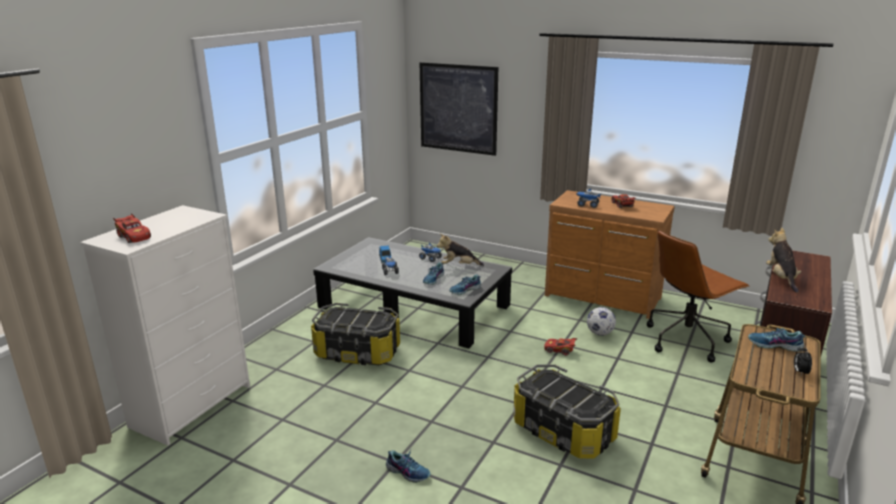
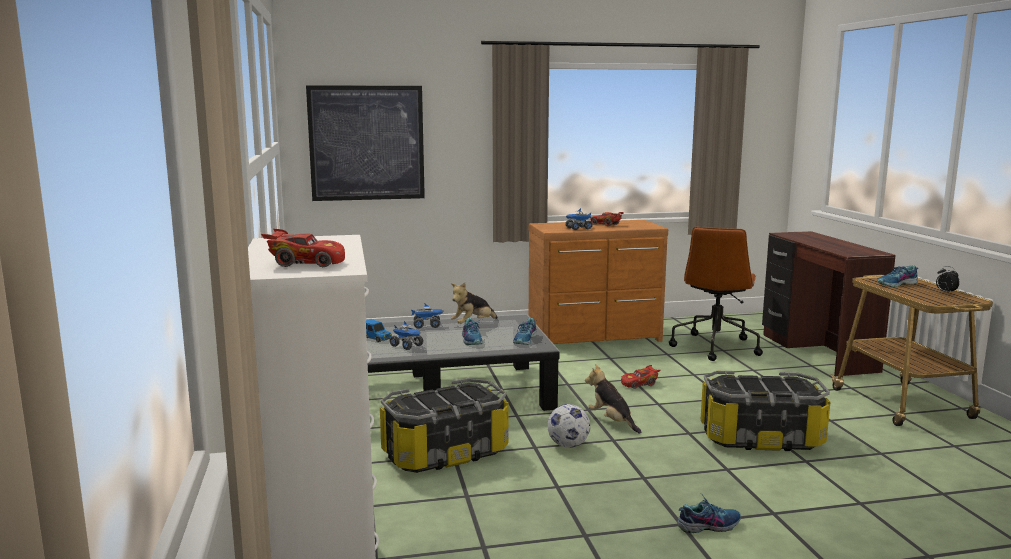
camera: 40 degrees left, 10 degrees down
football [587,307,616,336] -> football moved to [548,404,590,448]
plush toy [766,227,801,293] -> plush toy moved to [585,364,641,434]

